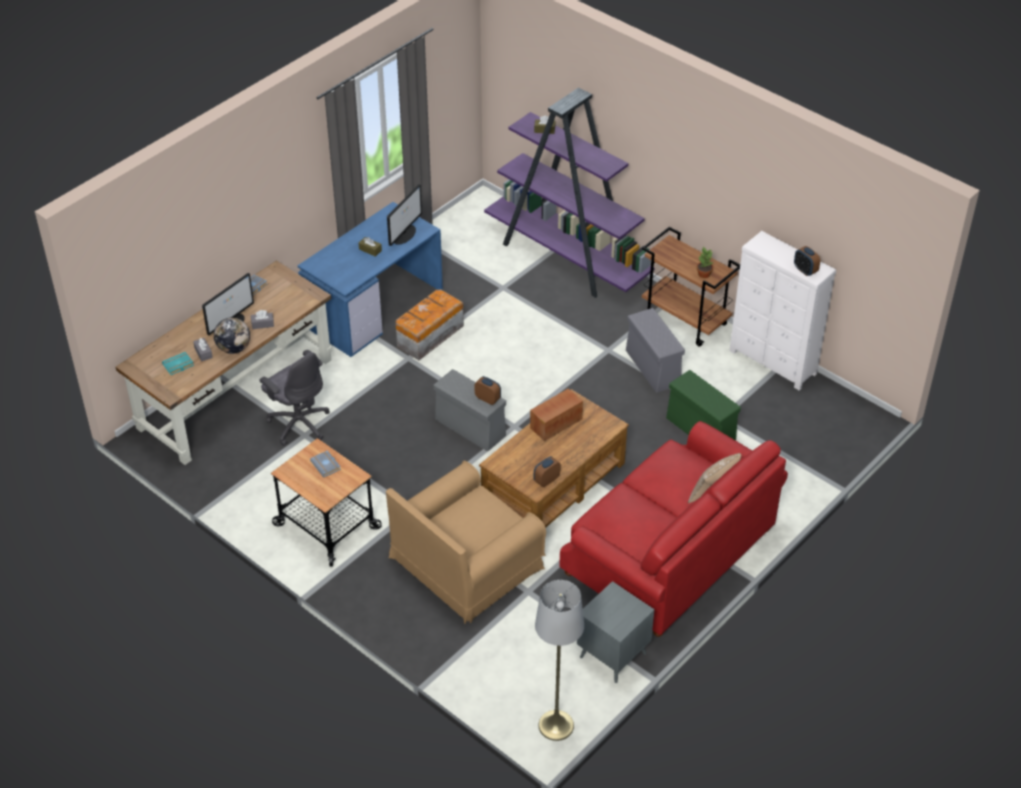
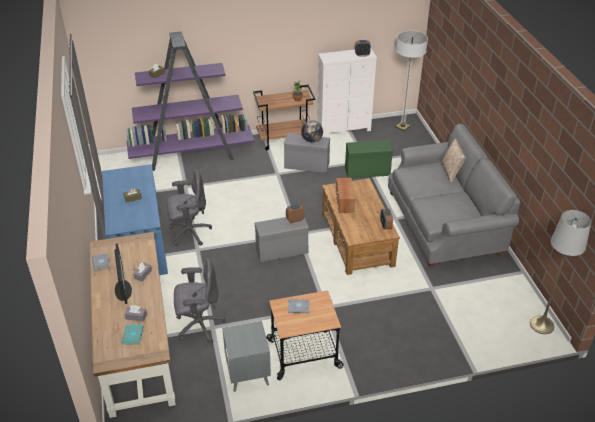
camera: 55 degrees left, 5 degrees down
globe [214,318,250,354] -> globe moved to [301,120,323,142]
brown armchair [386,461,546,624] -> none
monitor [387,184,422,246] -> none
storage box [396,289,464,360] -> grey office chair [166,169,212,246]
red sofa [559,421,788,637] -> grey sofa [388,124,520,267]
grey side table [577,581,654,683] -> grey side table moved to [222,321,271,392]
none -> floor lamp [395,31,428,131]

